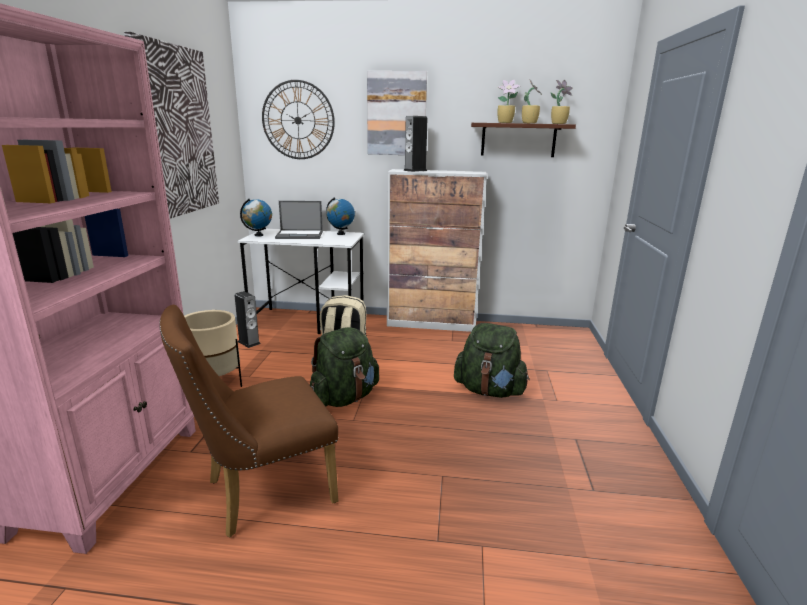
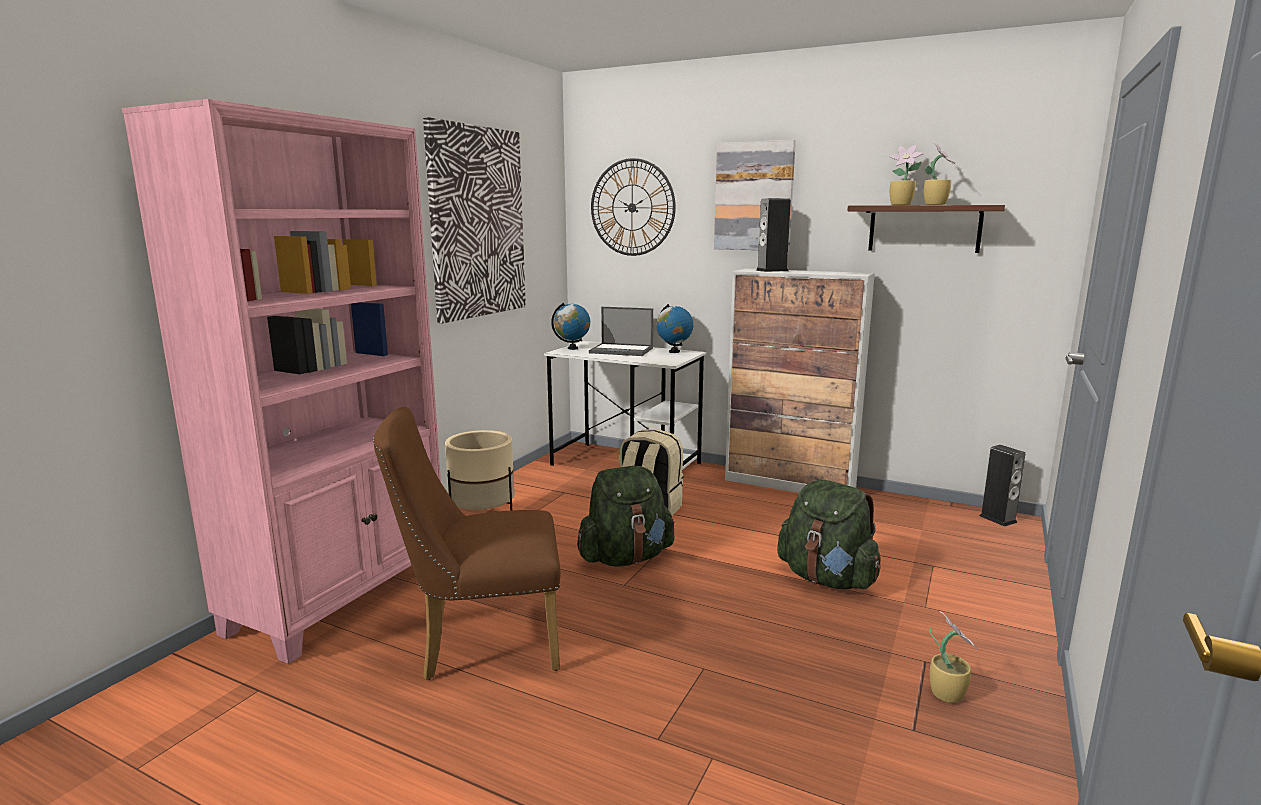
camera: 20 degrees right, 5 degrees down
speaker [234,291,260,348] -> speaker moved to [979,445,1025,526]
potted plant [551,80,573,124] -> potted plant moved to [930,611,977,703]

